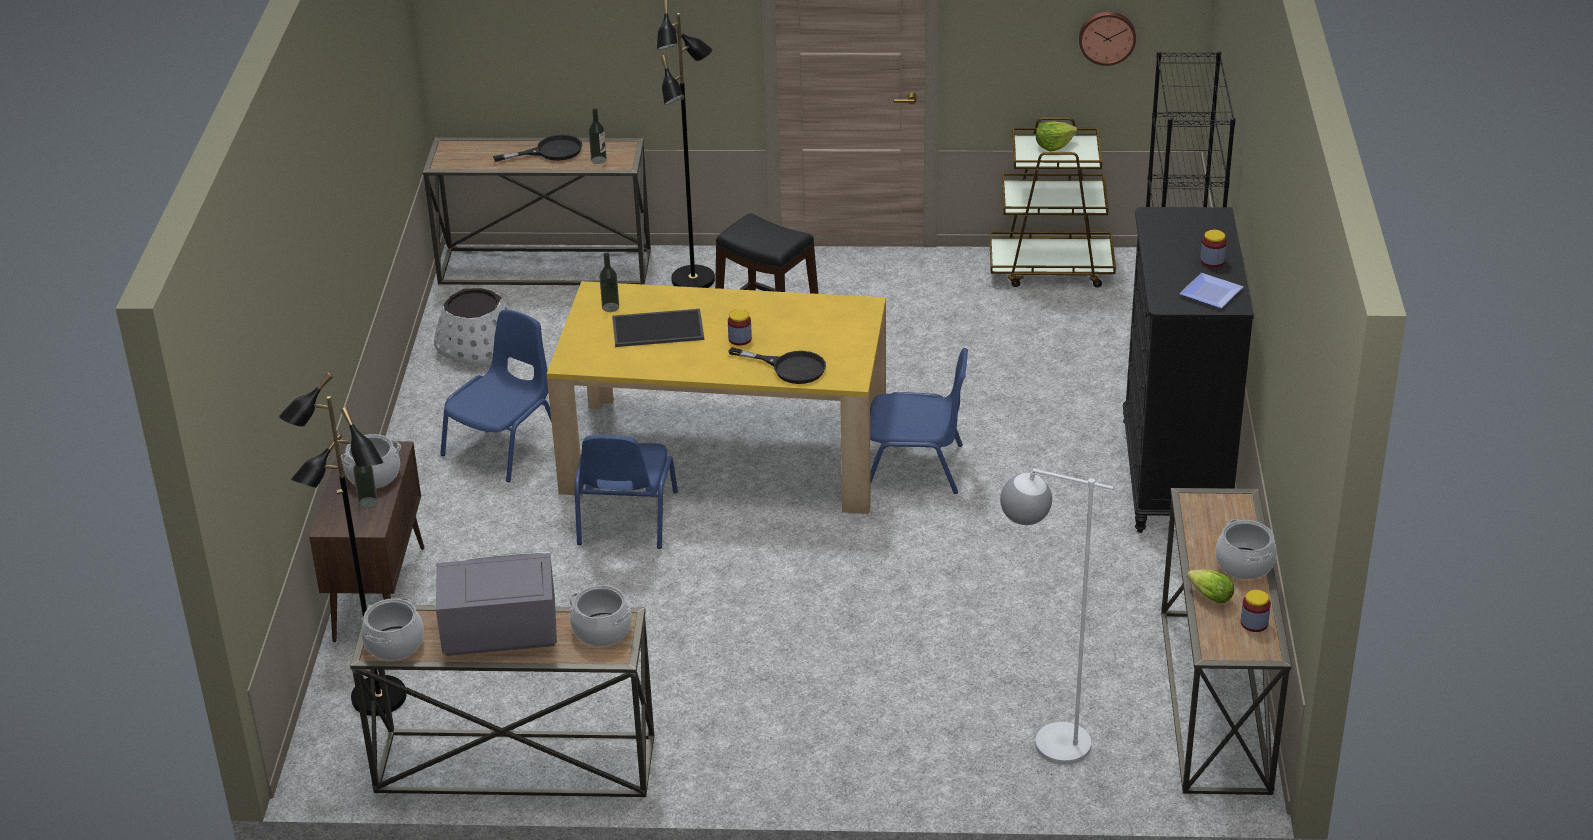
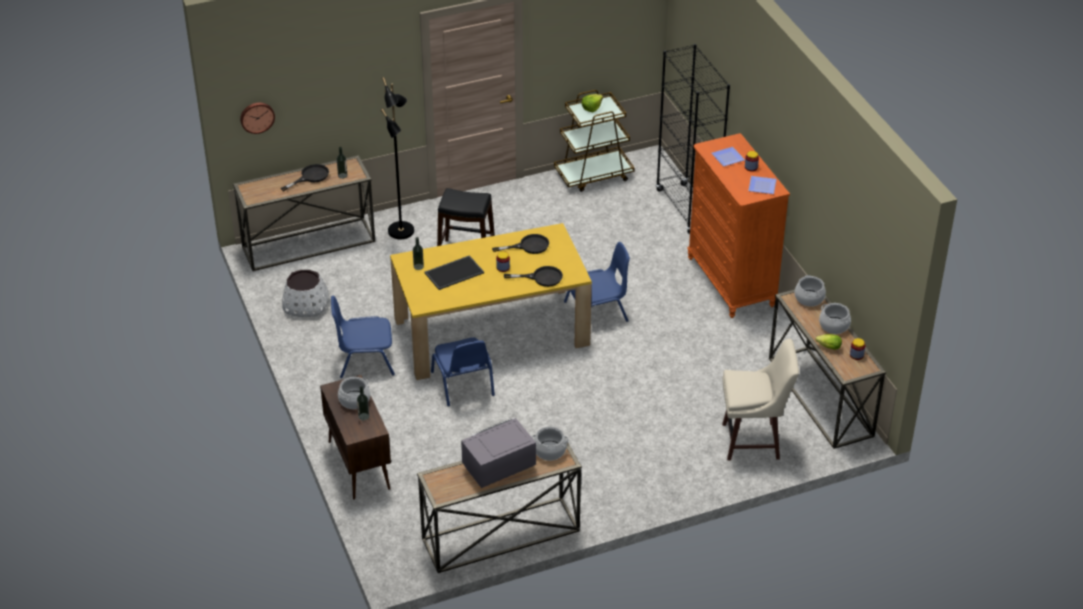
camera: 25 degrees left, 5 degrees up
black floor lamp [279,372,407,716] -> none
cooking pot [361,597,424,661] -> cooking pot moved to [795,275,826,307]
blue chair [440,310,552,482] -> blue chair turned 105 degrees counterclockwise [331,296,395,378]
white floor lamp [1000,468,1114,765] -> beige stool [722,339,799,461]
wall clock [1079,12,1136,66] -> wall clock moved to [240,102,275,134]
black dresser [1123,207,1254,533] -> orange dresser [688,133,790,318]
none -> black frying pan [492,234,549,254]
none -> plate [711,147,745,166]

